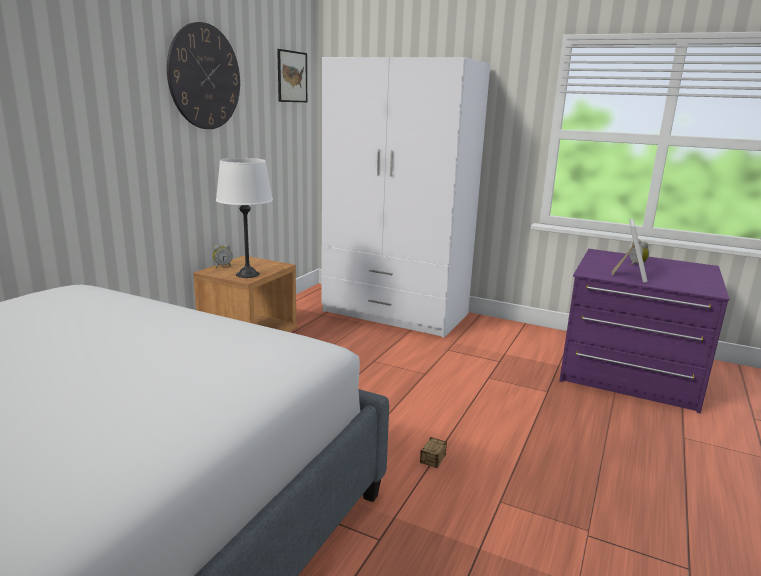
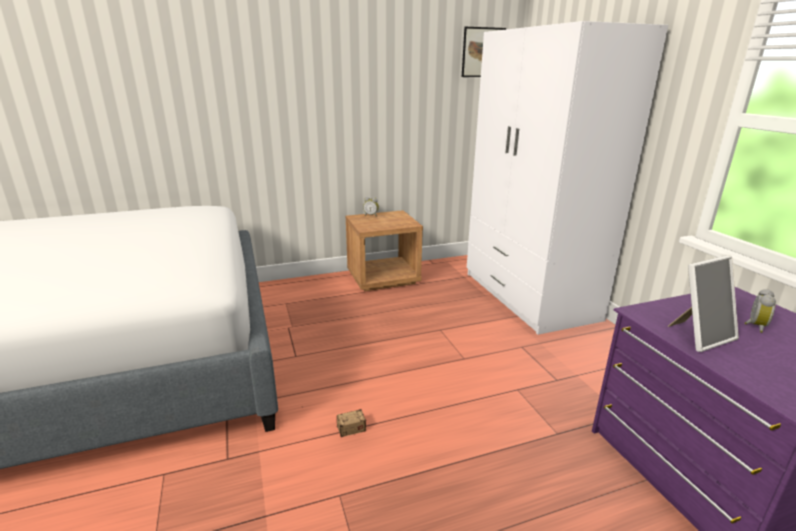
camera: 45 degrees right, 5 degrees up
wall clock [167,22,240,129] -> none
white table lamp [216,158,273,278] -> none

